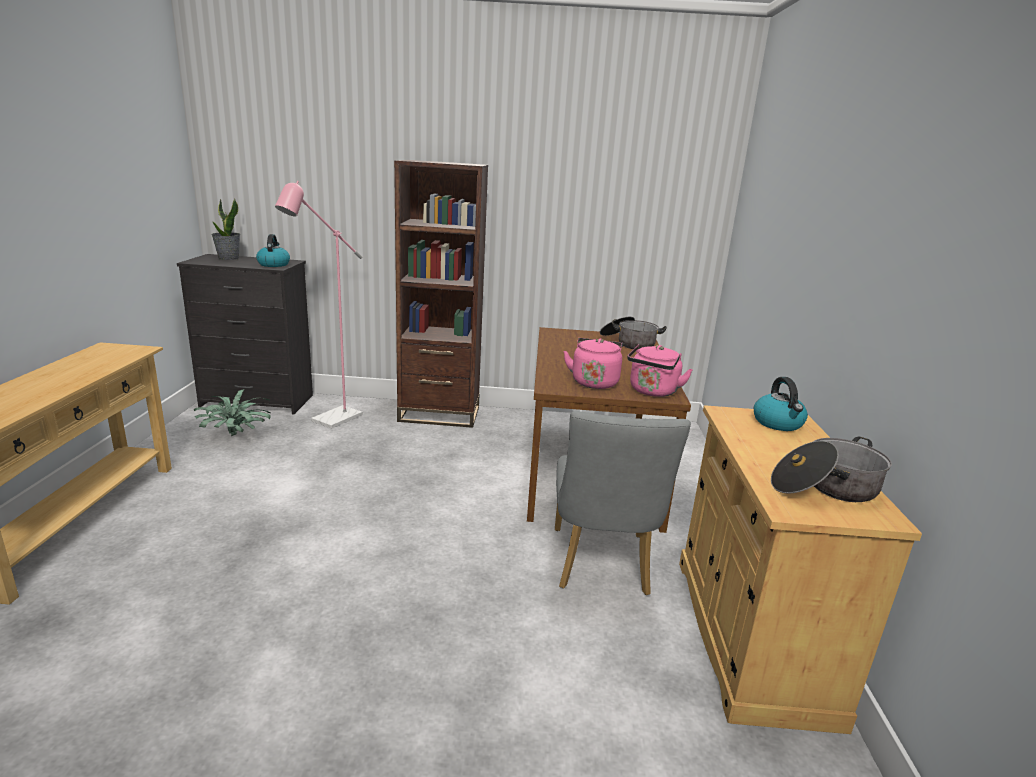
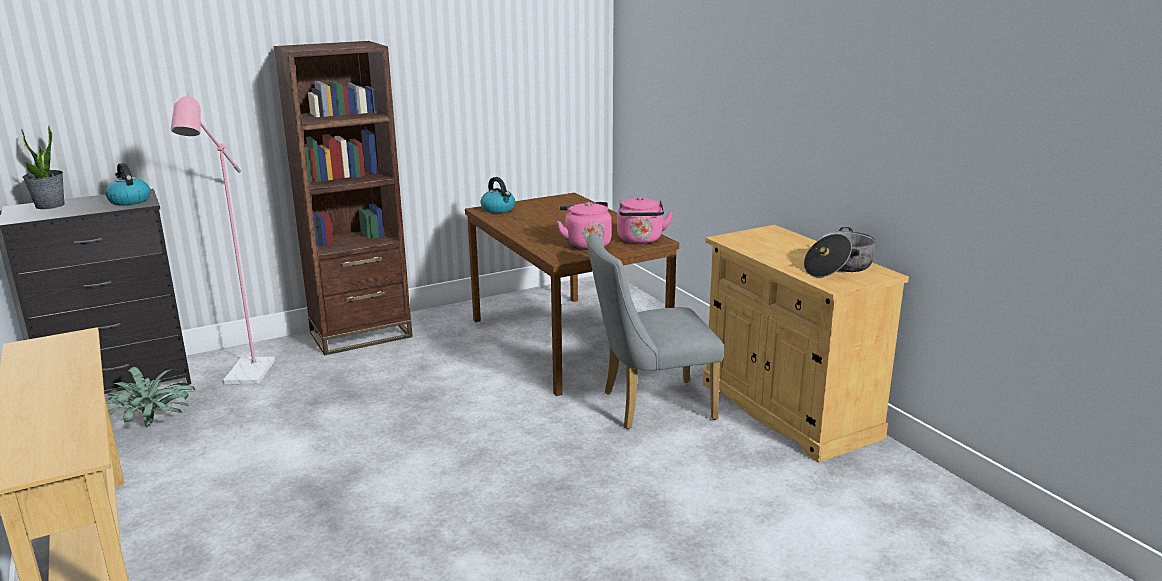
camera: 30 degrees left, 0 degrees up
grey chair [555,411,691,595] -> grey chair turned 105 degrees clockwise [588,232,724,429]
cooking pot [600,317,667,349] -> none
kettle [754,377,808,431] -> kettle moved to [480,177,515,213]

